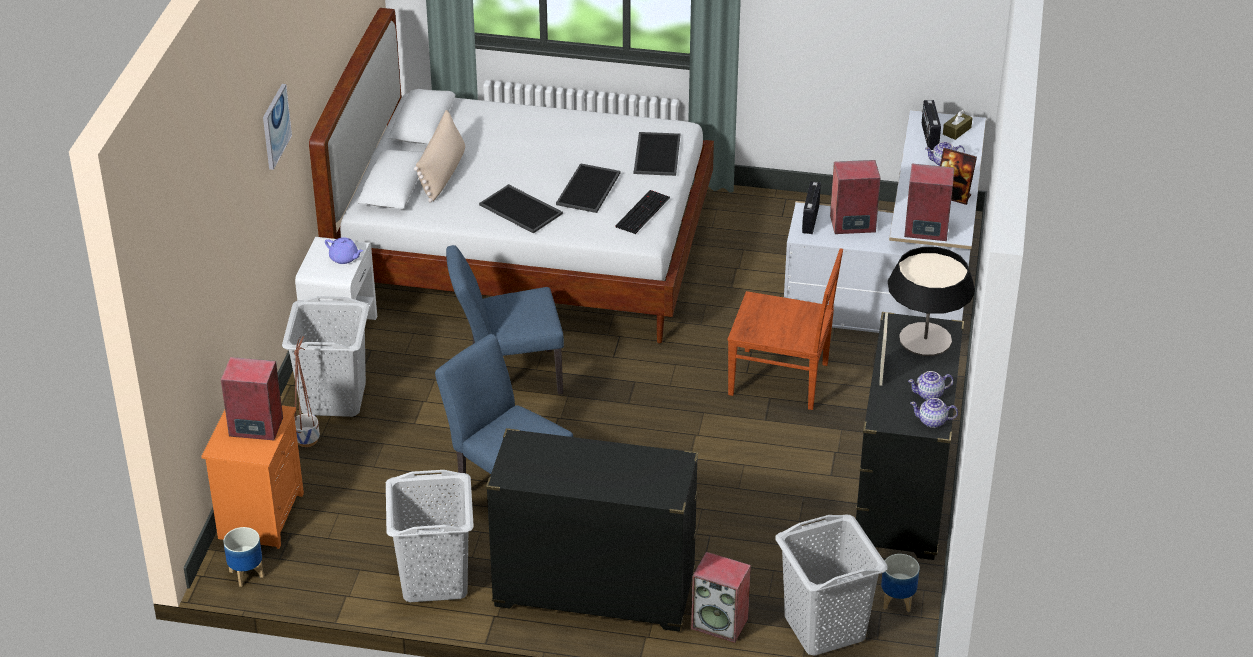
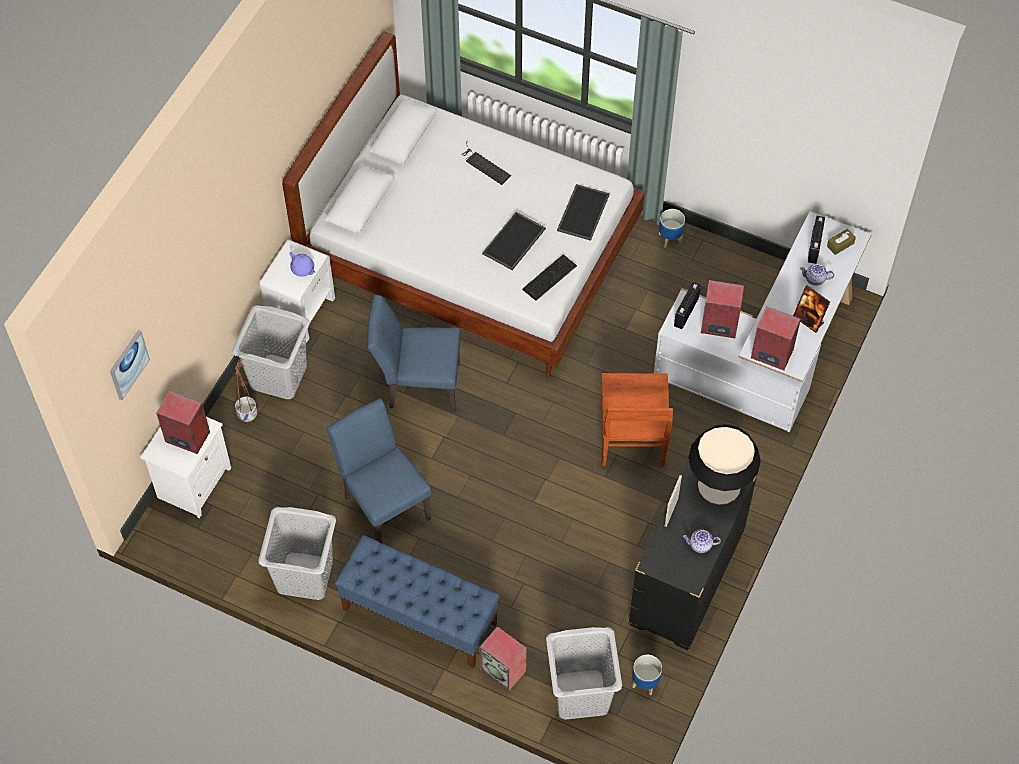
camera: 15 degrees right, 20 degrees up
orange nightstand [201,406,304,549] -> white nightstand [140,417,231,518]
planter [223,527,264,587] -> planter moved to [659,209,685,248]
picture [263,84,292,170] -> picture moved to [110,330,150,400]
beige pillow [414,110,465,202] -> none
tray [479,184,563,234] -> none
black dresser [486,428,698,632] -> blue bench [335,535,500,668]
brown chair [728,248,843,410] -> brown chair turned 60 degrees clockwise [601,373,673,467]
teapot [910,398,958,428] -> none
none -> keyboard [462,142,511,185]

